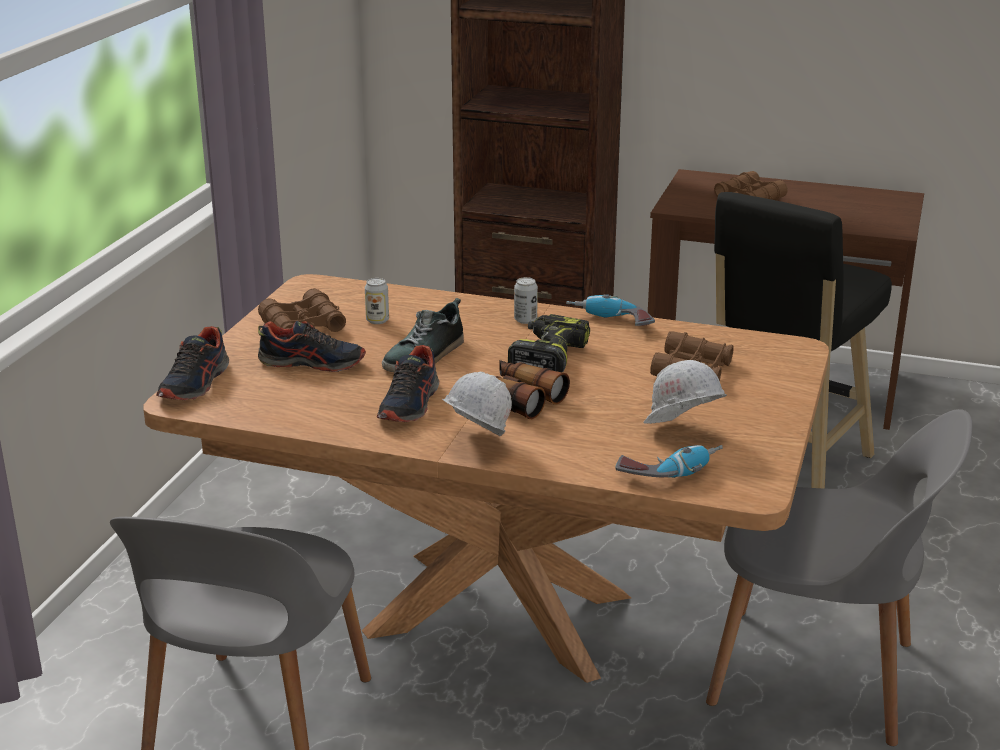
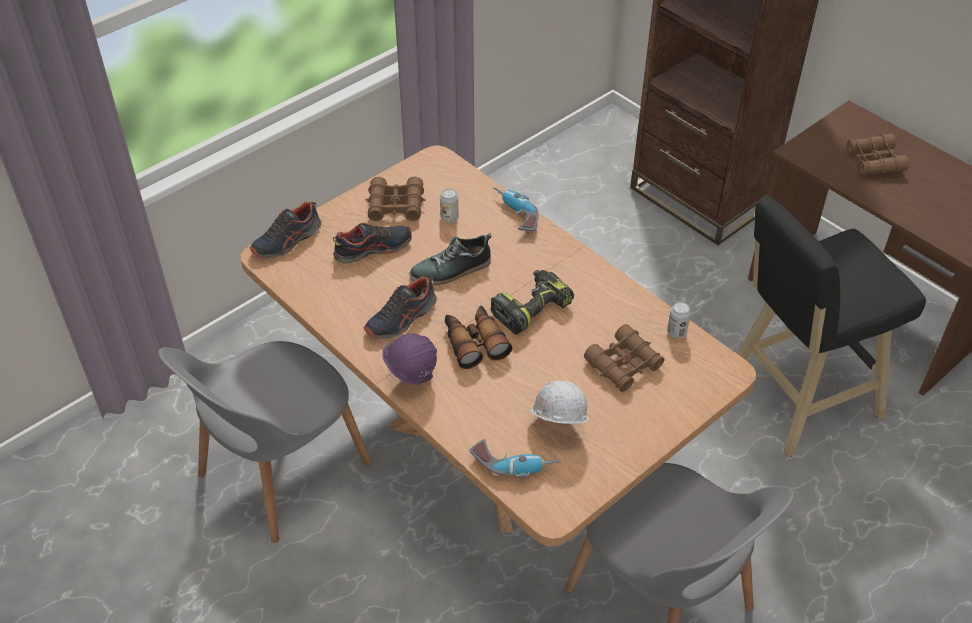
camera: 30 degrees right, 20 degrees up
shoe [258,321,366,372] -> shoe turned 60 degrees counterclockwise [333,223,412,264]
white hard hat [442,372,512,436] -> purple hard hat [382,334,437,385]
can [514,277,538,324] -> can moved to [667,302,691,338]
power drill [566,294,655,326] -> power drill moved to [493,187,538,231]

